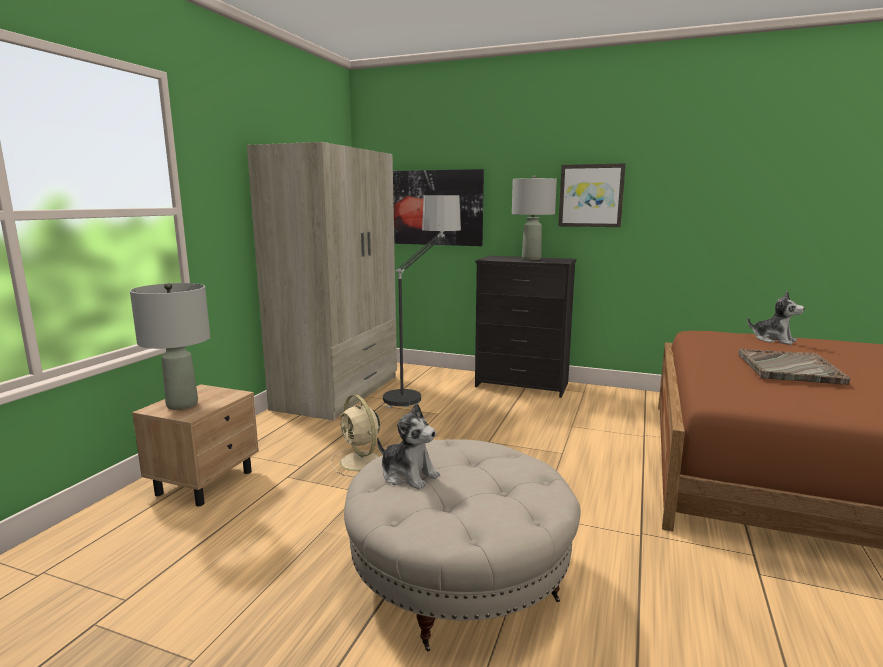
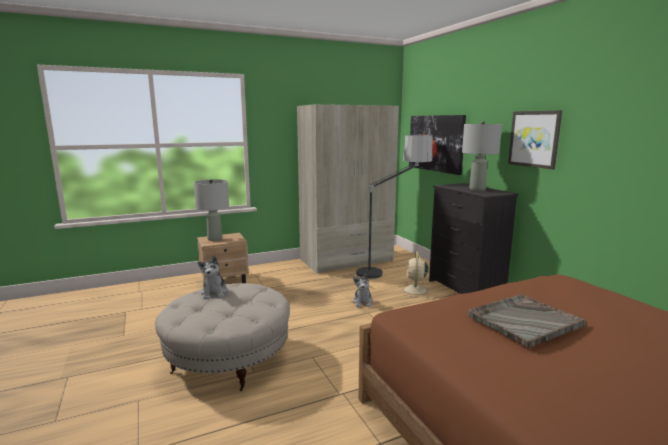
camera: 45 degrees right, 0 degrees up
beige fan [330,395,380,477] -> beige fan moved to [398,251,433,298]
plush toy [747,291,804,345] -> plush toy moved to [353,273,373,307]

